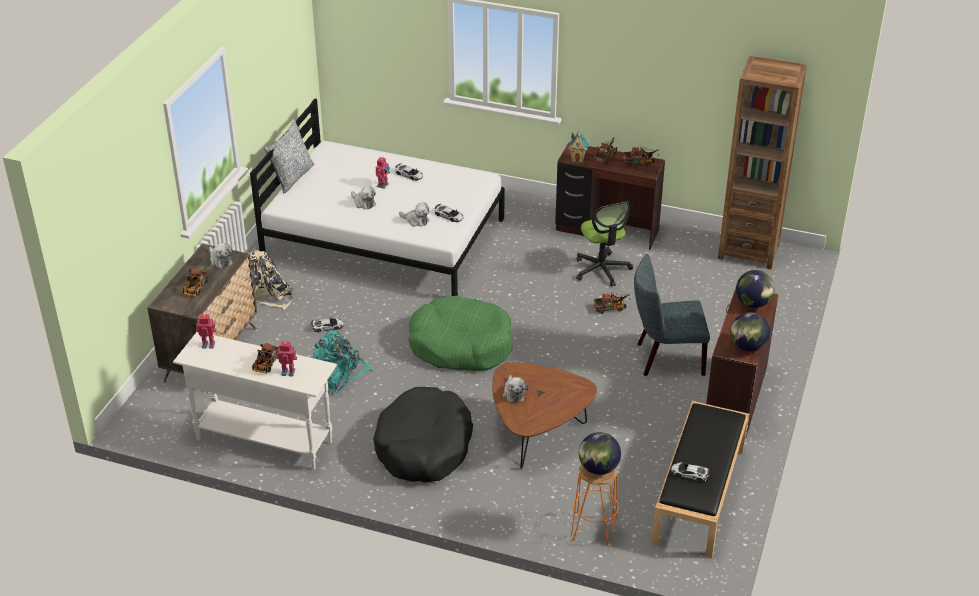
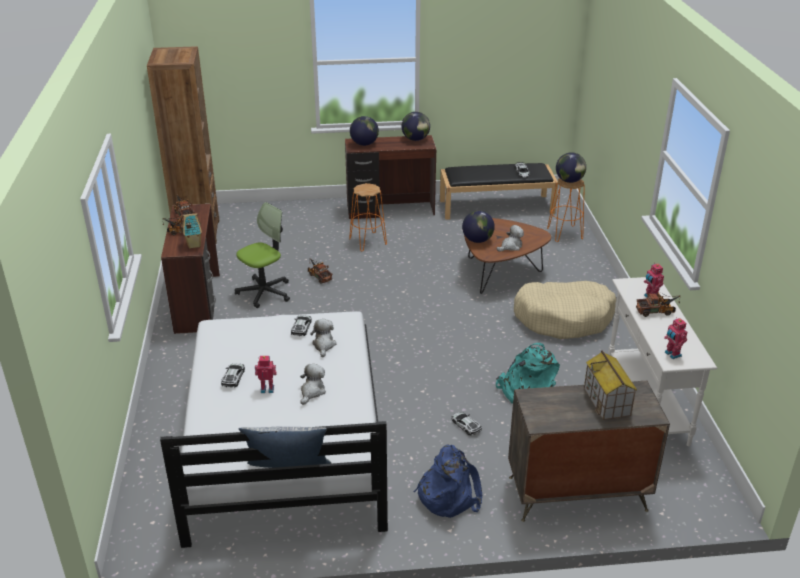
camera: 115 degrees left, 5 degrees down
toy truck [183,269,208,296] -> toy house [584,350,637,420]
plush toy [209,243,233,268] -> none
beige backpack [249,250,294,310] -> blue backpack [414,444,482,518]
black dog bed [373,387,473,483] -> beige dog bed [514,281,616,339]
green dog bed [408,296,513,371] -> none
grey chair [634,254,710,376] -> orange stool [349,183,387,251]
none -> globe [462,211,495,243]

